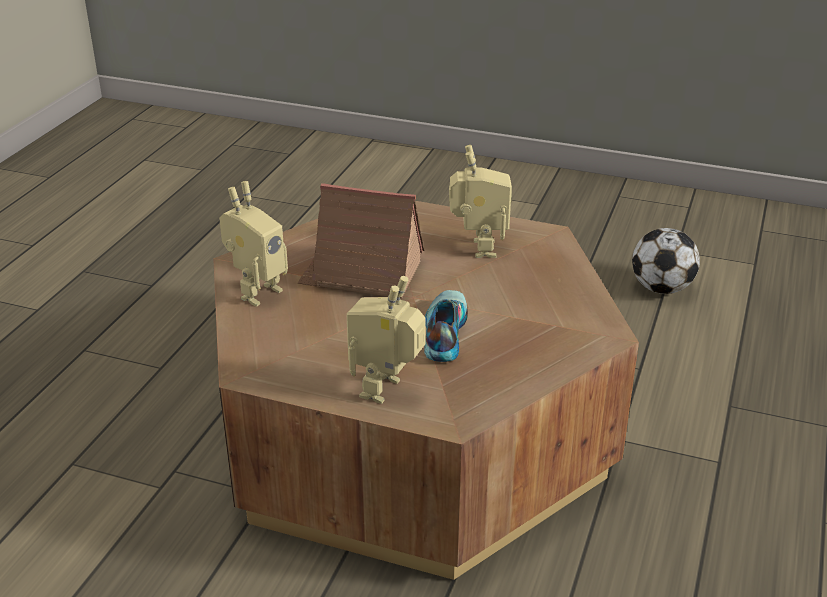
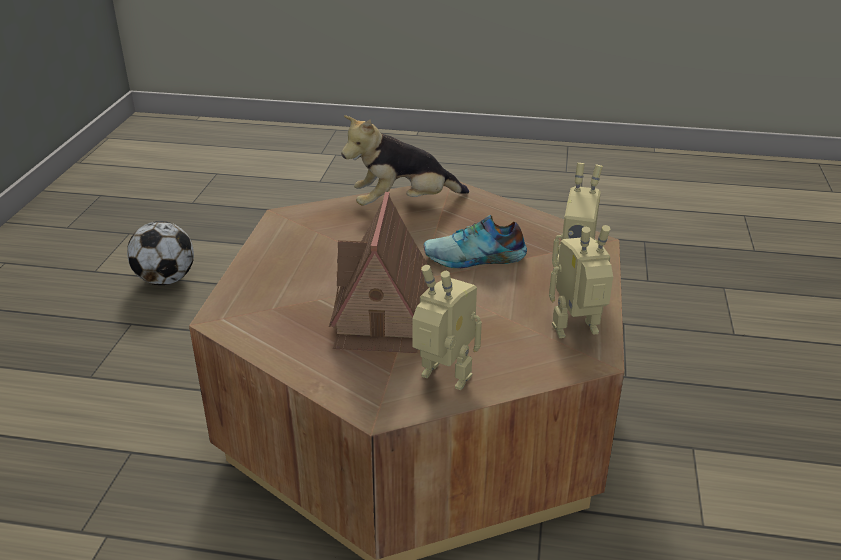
camera: 100 degrees left, 0 degrees up
toy robot [449,145,512,258] -> toy robot moved to [549,225,613,338]
none -> plush toy [341,115,469,206]

